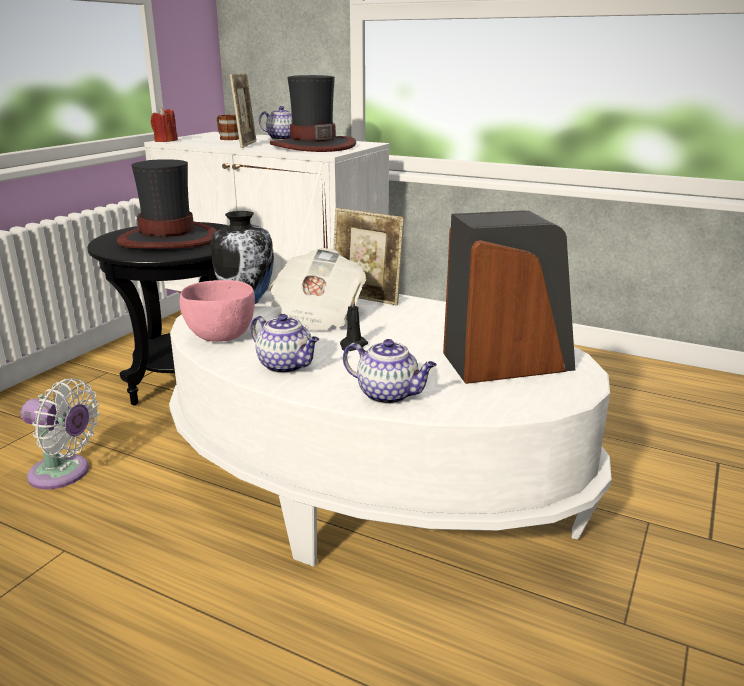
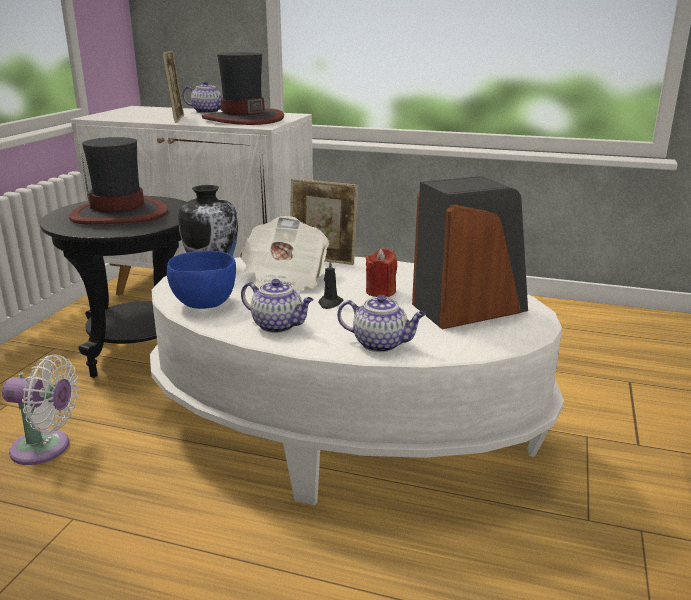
camera: 10 degrees left, 0 degrees up
red candle [151,107,178,142] -> red candle moved to [366,248,397,297]
pink bowl [180,280,255,342] -> blue bowl [167,251,236,309]
mug [217,115,239,140] -> none

